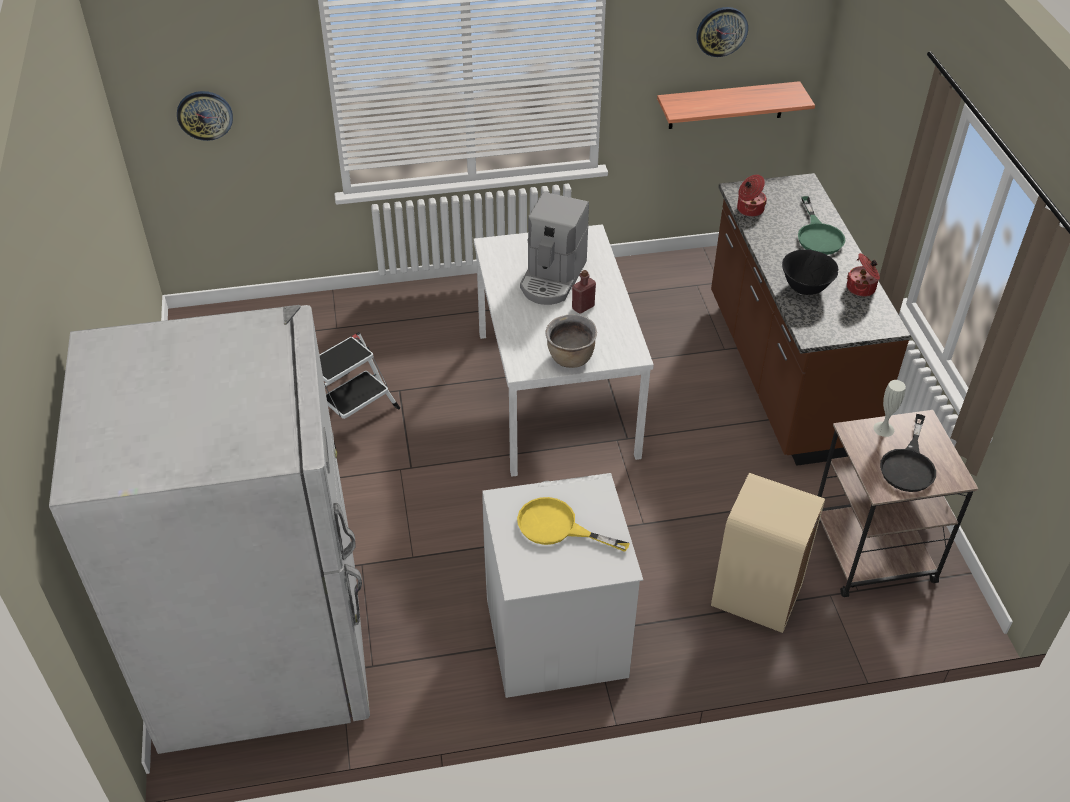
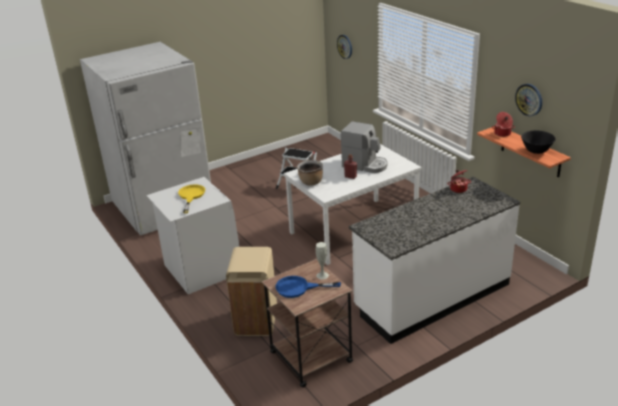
camera: 70 degrees right, 15 degrees down
coffee machine [520,192,589,305] -> coffee machine turned 150 degrees counterclockwise [341,121,387,173]
brown counter [711,173,911,466] -> white counter [349,177,520,344]
black bowl [782,249,838,295] -> black bowl moved to [521,130,556,154]
green frying pan [798,196,845,255] -> none
cooking pot [847,253,880,297] -> cooking pot moved to [492,112,515,137]
black frying pan [880,414,936,492] -> blue frying pan [275,276,341,298]

